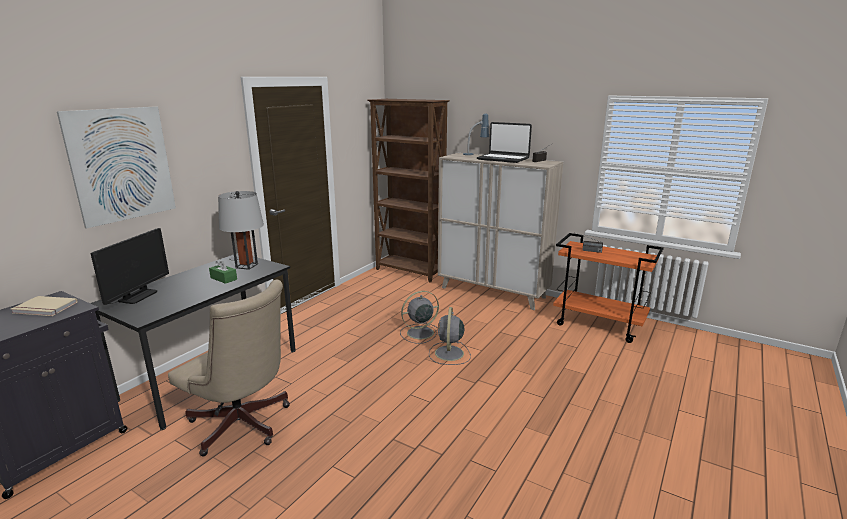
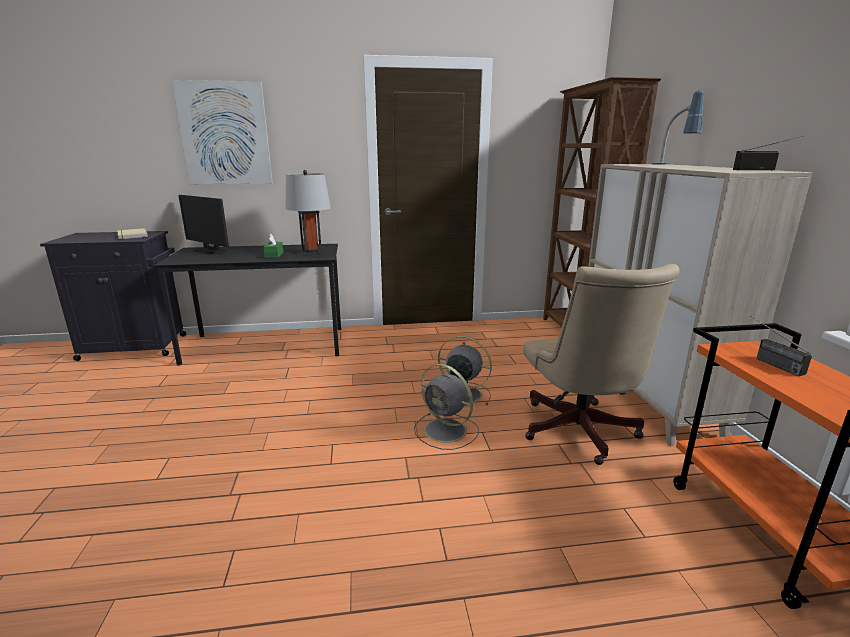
camera: 50 degrees right, 0 degrees up
monitor [91,228,169,305] -> monitor turned 60 degrees clockwise [178,195,229,254]
beige office chair [168,280,290,456] -> beige office chair moved to [523,264,679,465]
grey fan [429,307,471,365] -> grey fan turned 105 degrees counterclockwise [414,364,479,450]
laptop [477,122,532,163] -> none

